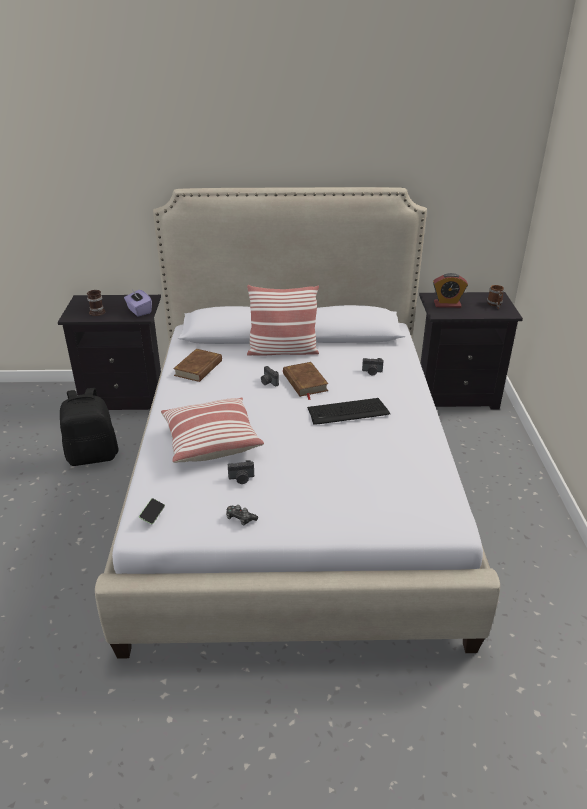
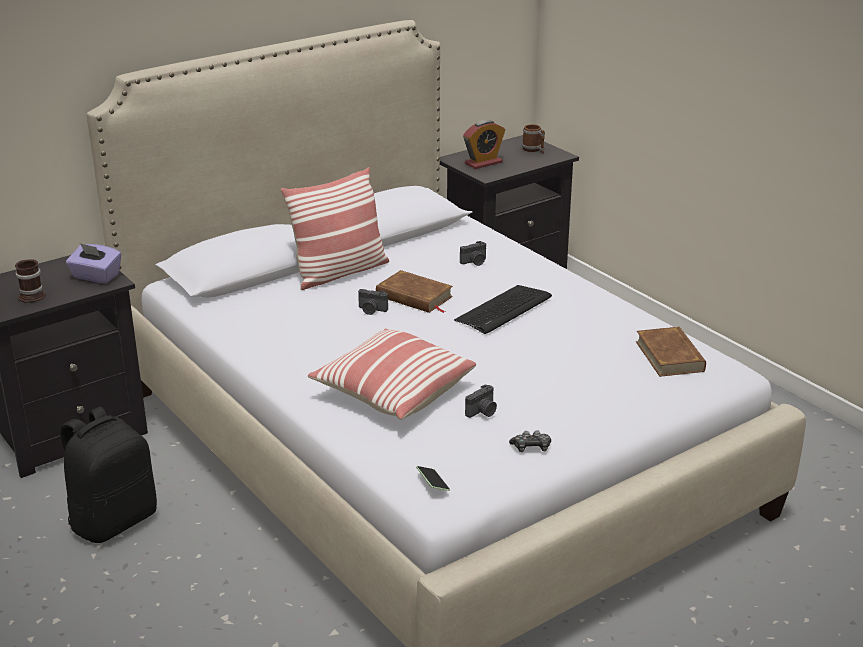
camera: 35 degrees left, 5 degrees down
brown book [173,349,222,382] -> brown book moved to [636,327,706,377]

